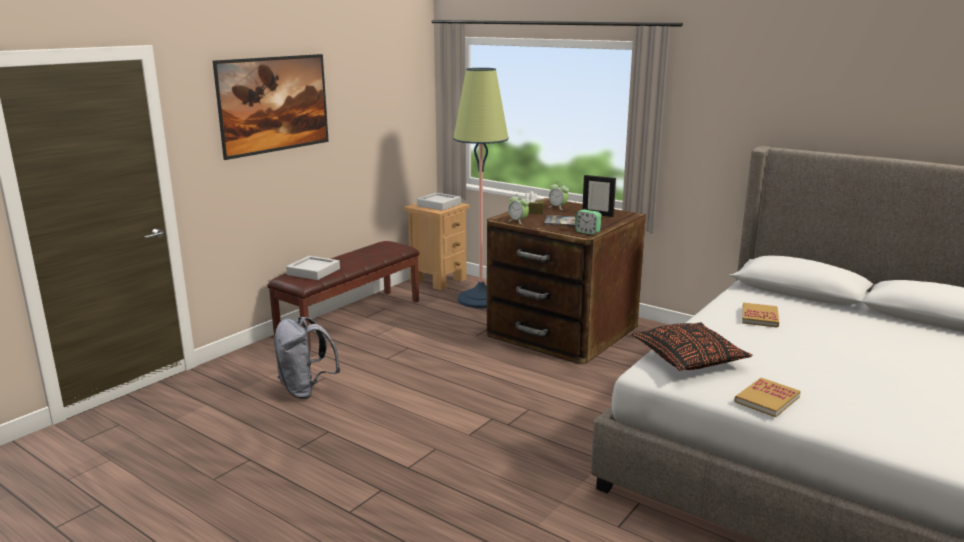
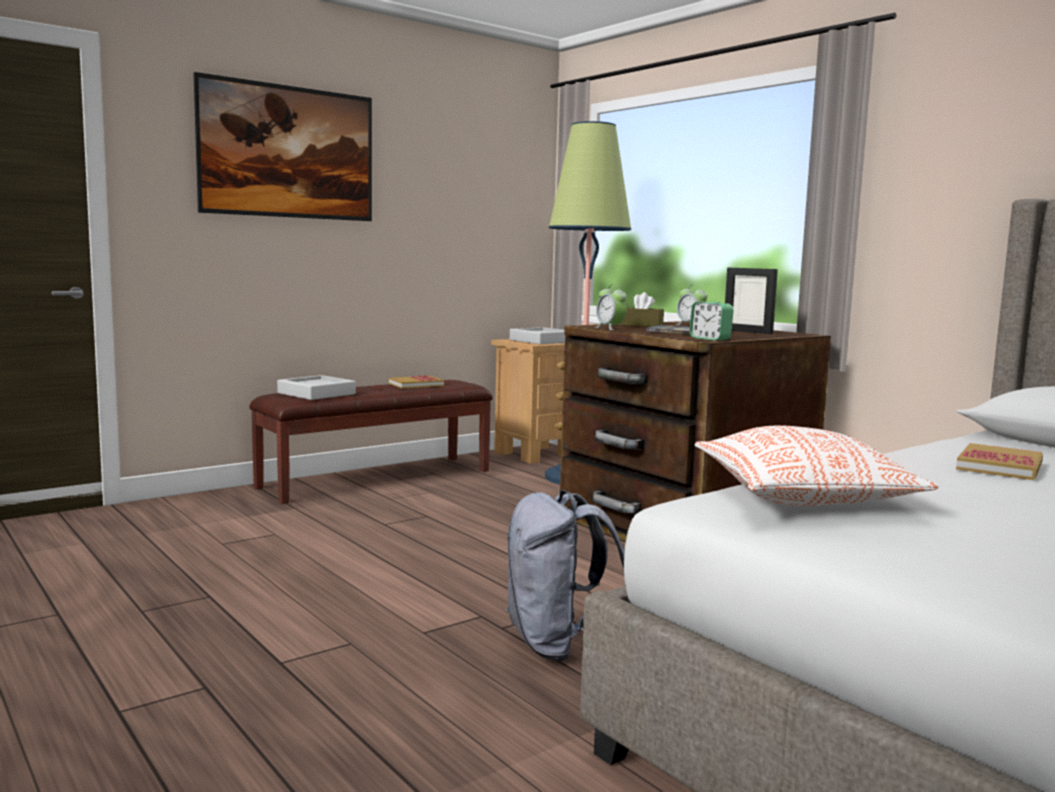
camera: 15 degrees right, 10 degrees down
grey backpack [274,317,341,399] -> grey backpack moved to [506,490,626,661]
black pillow [631,322,753,371] -> white pillow [694,425,939,506]
book [734,378,801,417] -> book moved to [389,375,444,389]

